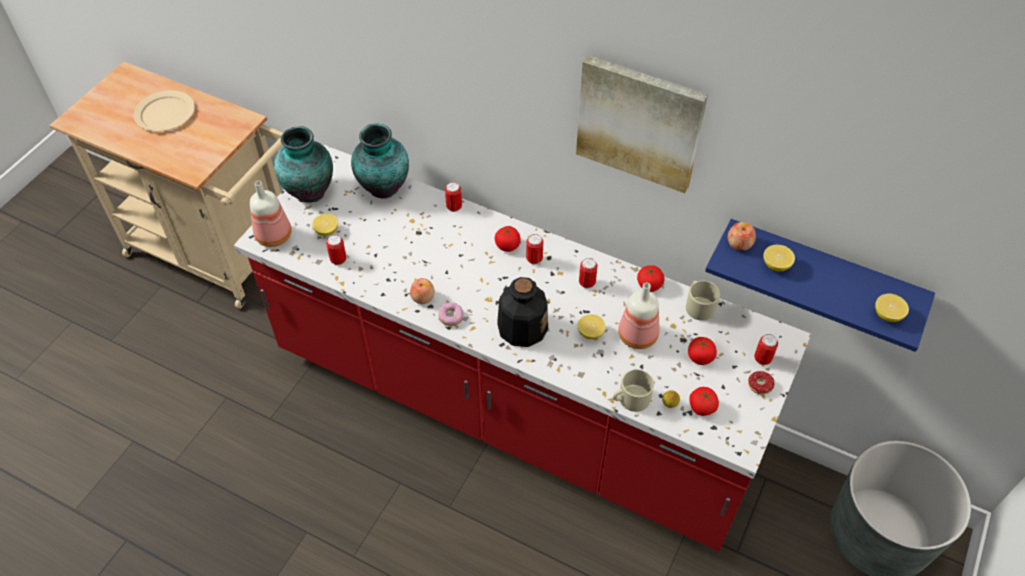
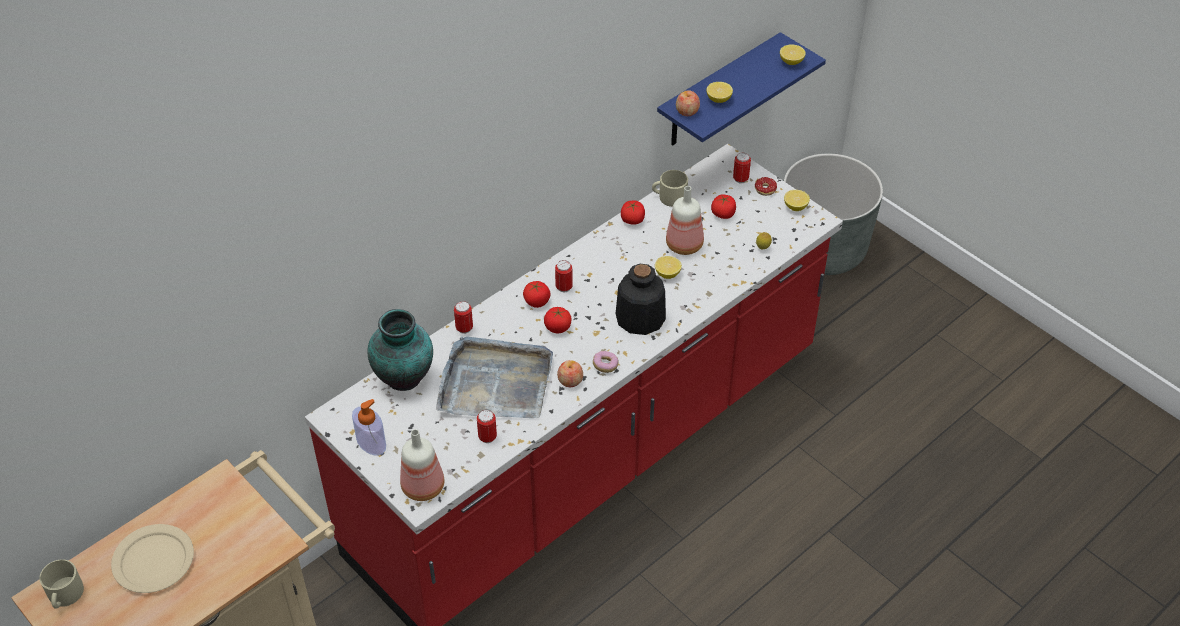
camera: 70 degrees left, 5 degrees down
vase [274,126,333,203] -> soap dispenser [352,399,386,456]
lemon [312,214,338,236] -> lemon moved to [784,190,810,211]
picture [576,55,708,193] -> none
can [579,258,597,289] -> none
beige mug [613,369,654,412] -> beige mug moved to [39,559,84,609]
tomato [689,387,719,416] -> tomato moved to [544,307,572,333]
none -> grey tray [436,336,553,418]

